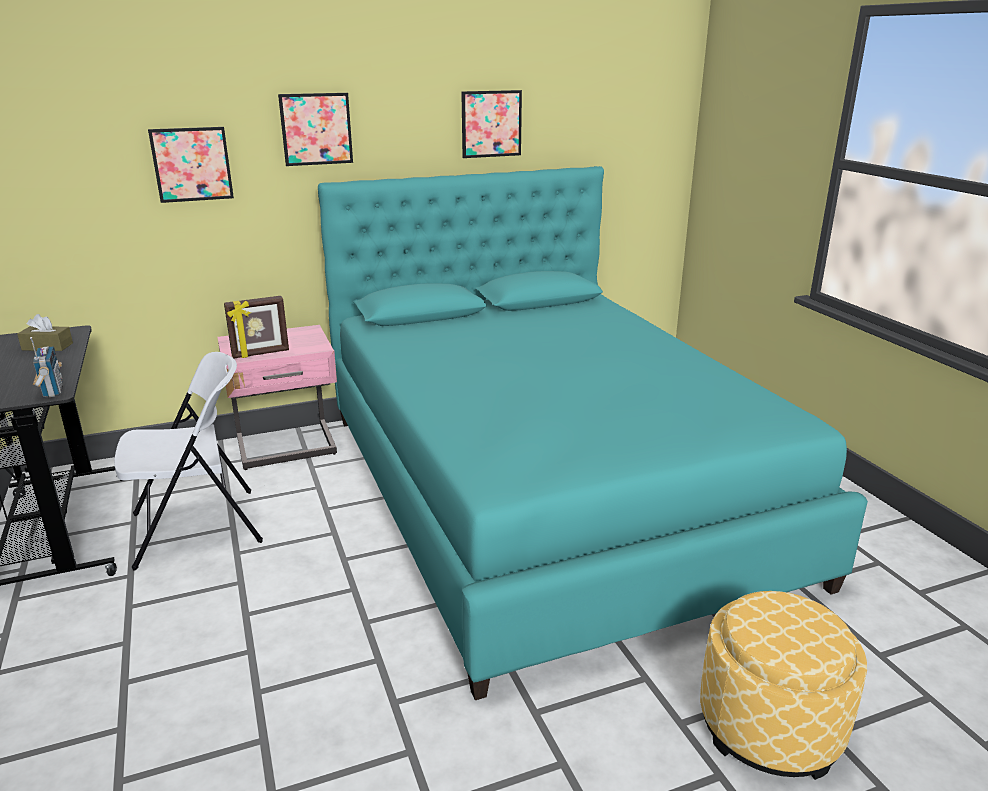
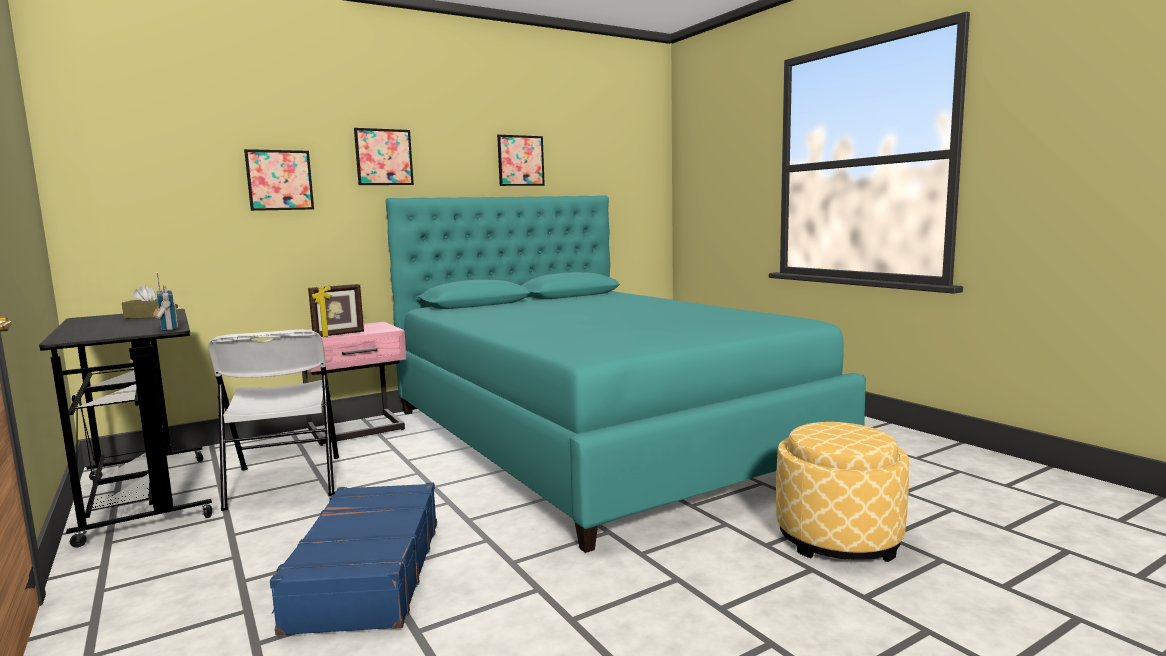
camera: 10 degrees left, 15 degrees down
white chair [114,352,263,571] -> white chair turned 105 degrees clockwise [208,330,339,511]
none -> blue suitcase [270,483,437,636]

